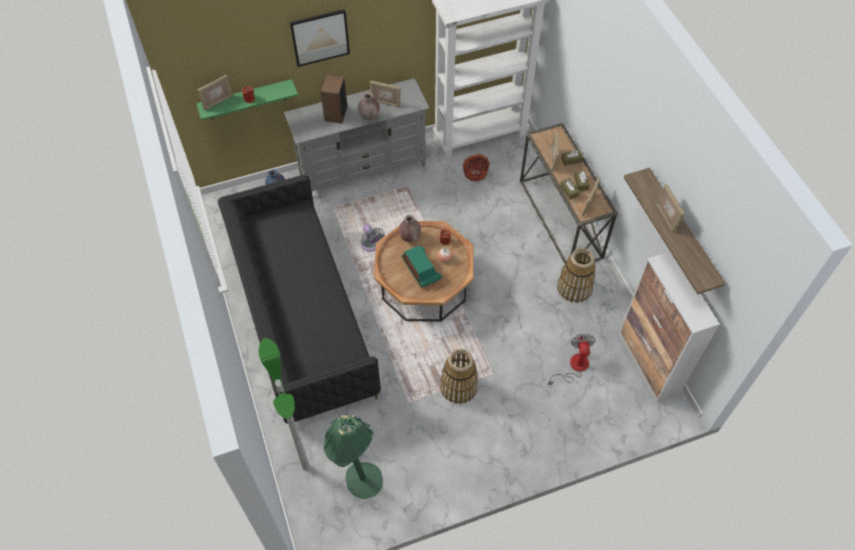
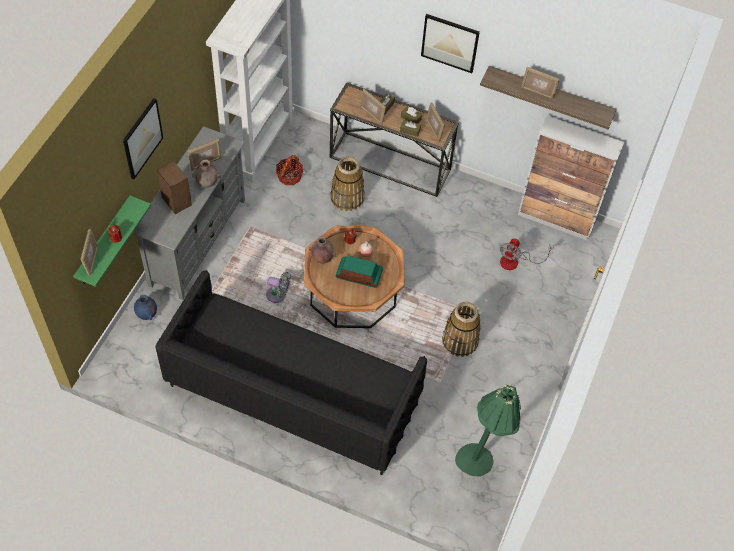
camera: 50 degrees left, 0 degrees up
floor lamp [259,338,310,471] -> none
fan [548,334,596,385] -> fan turned 105 degrees counterclockwise [500,238,554,270]
basket [557,248,595,303] -> basket moved to [331,156,365,211]
none -> picture [421,14,480,73]

